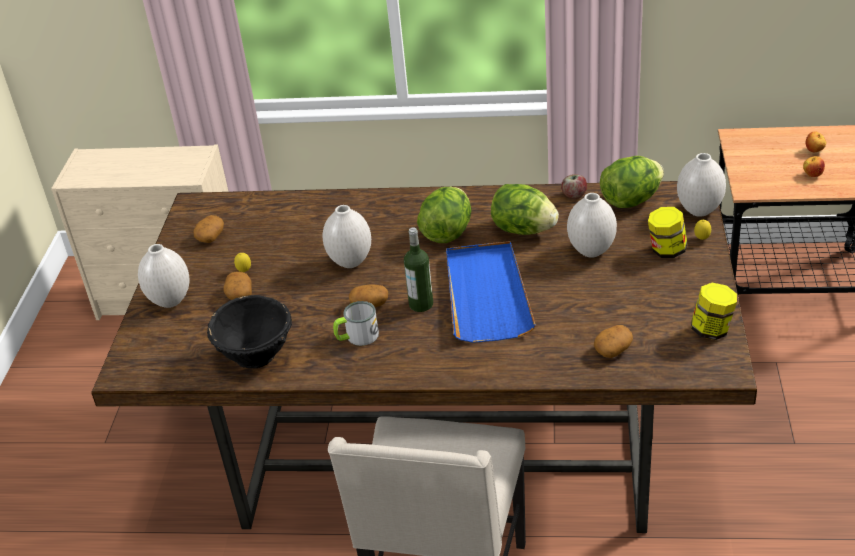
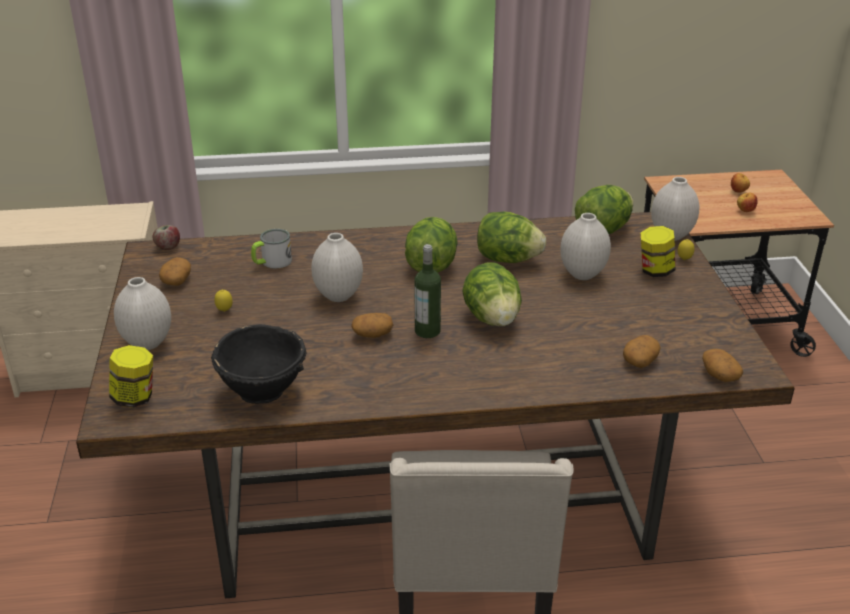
camera: 15 degrees left, 5 degrees down
potato [223,272,252,300] -> potato moved to [702,349,743,382]
mug [333,301,379,346] -> mug moved to [251,229,292,269]
blue tray [446,241,536,343] -> lettuce [462,262,522,326]
apple [561,174,587,199] -> apple moved to [152,225,180,250]
jar [691,283,737,340] -> jar moved to [109,345,153,408]

